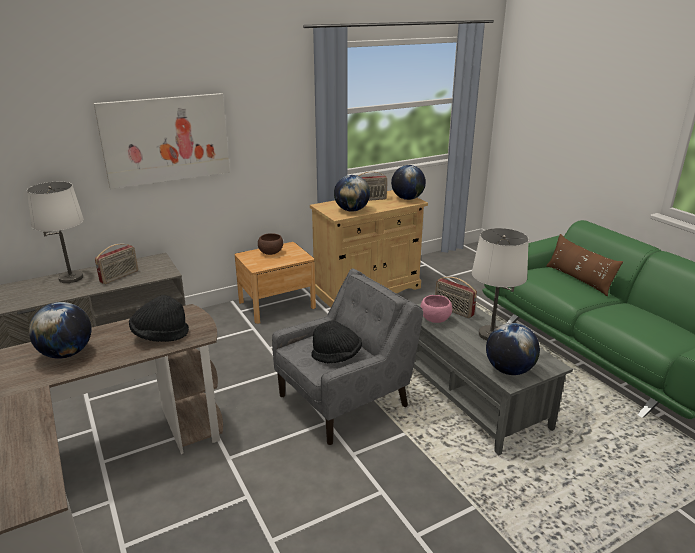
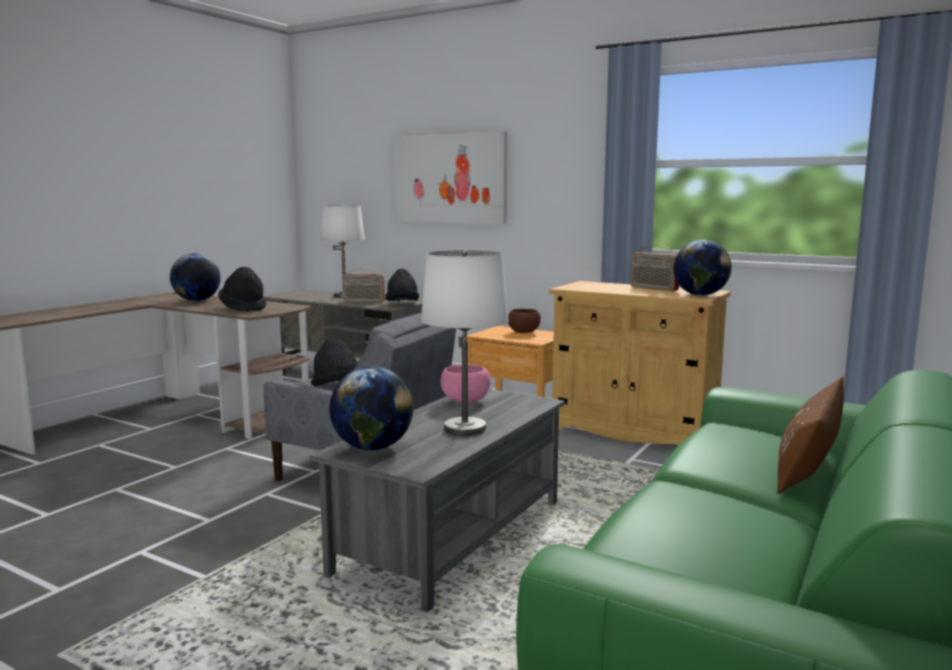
camera: 60 degrees right, 15 degrees down
globe [334,175,370,212] -> none
radio [435,277,477,318] -> none
none -> black hat [385,269,419,301]

